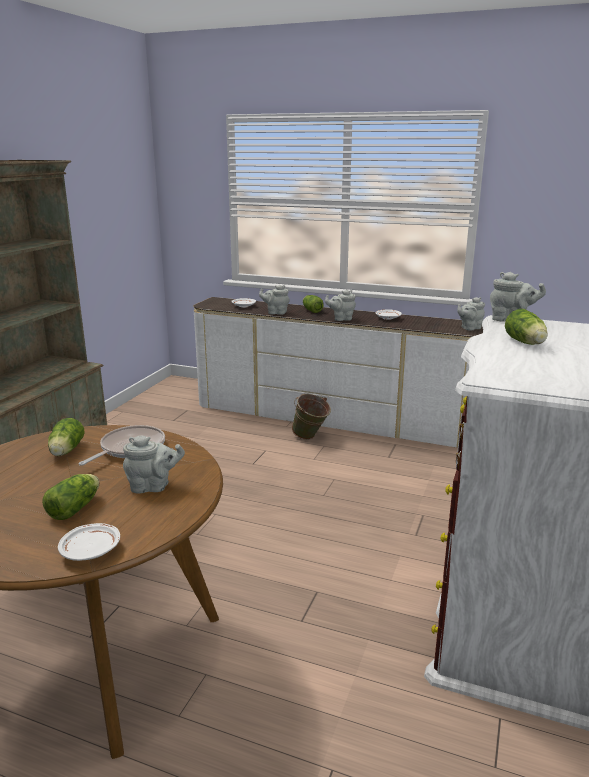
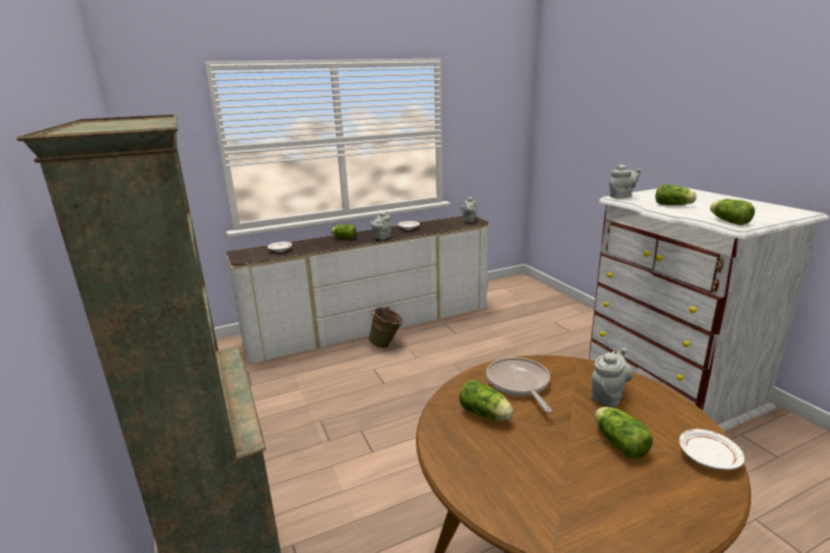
camera: 45 degrees left, 0 degrees up
grey teapot [259,285,290,315] -> none
none -> lettuce [710,199,755,225]

